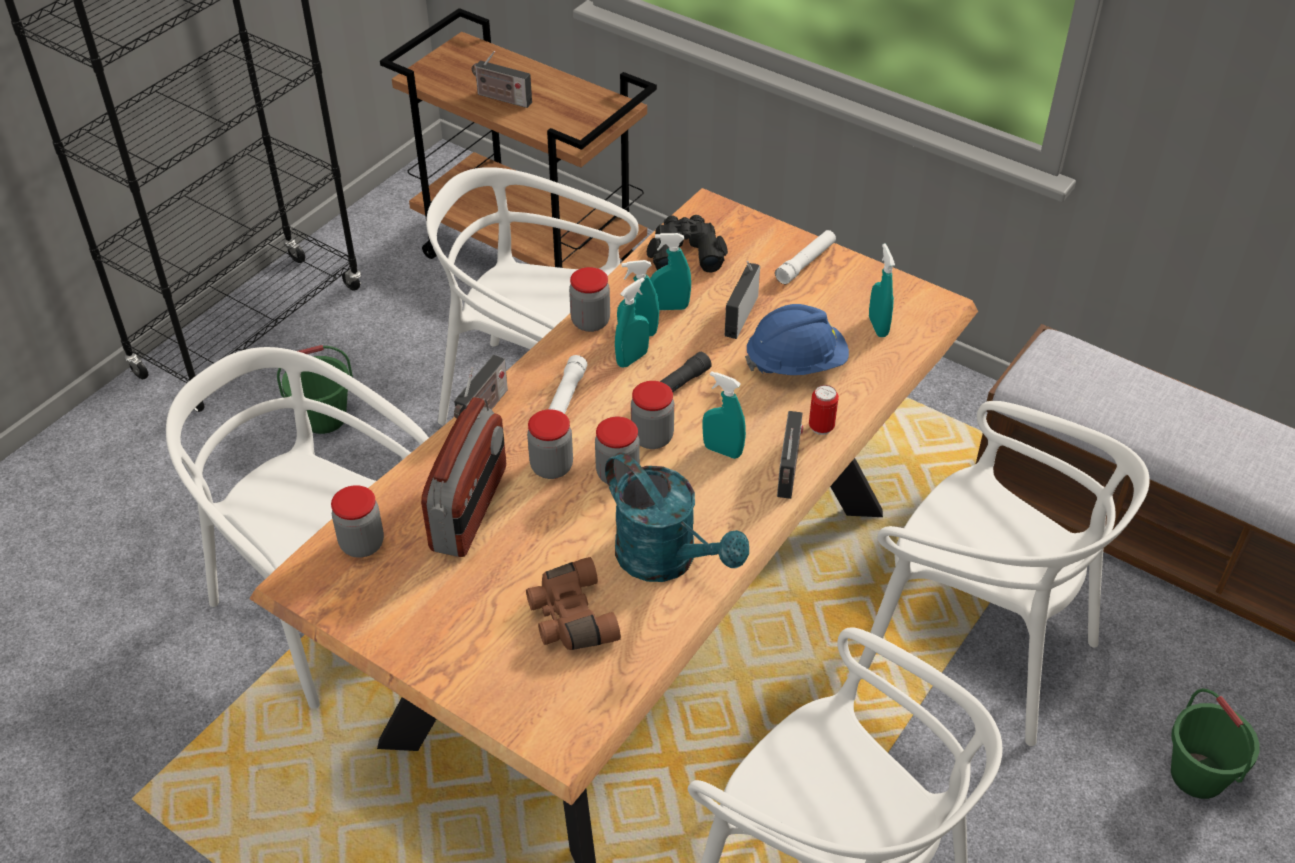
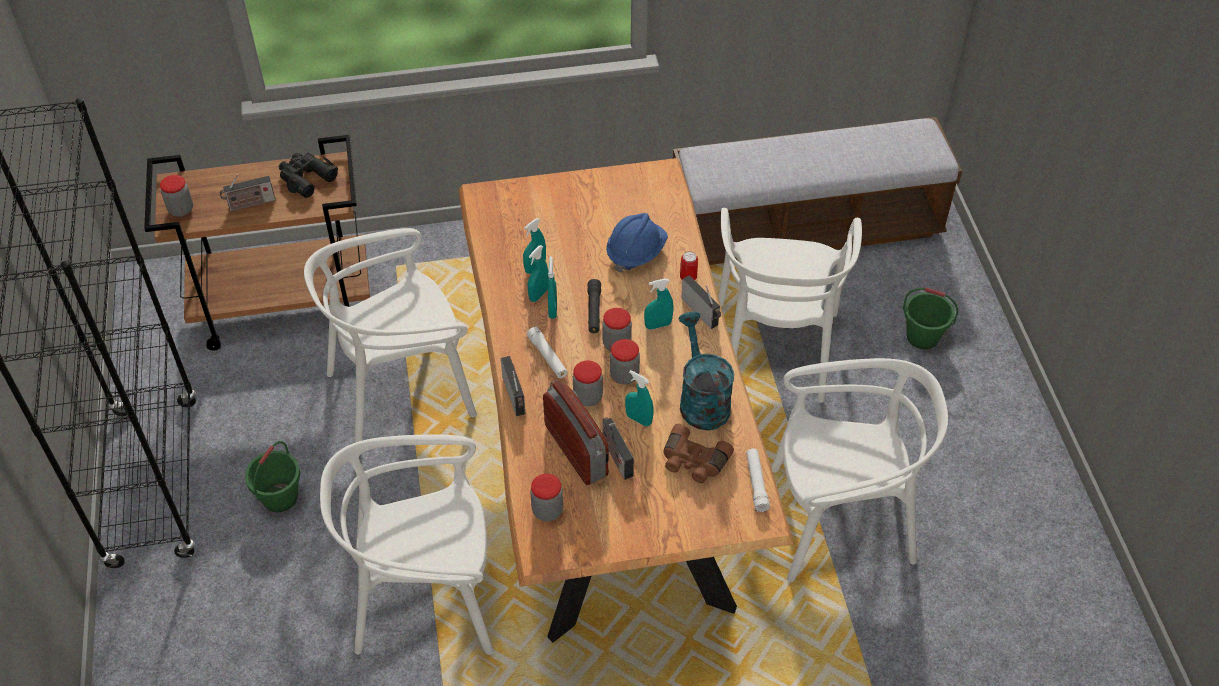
camera: 45 degrees left, 5 degrees up
jar [569,267,610,332] -> jar moved to [160,175,193,217]
turquoise watering can [605,452,749,582] -> turquoise watering can turned 105 degrees counterclockwise [678,311,734,430]
black binoculars [647,215,728,272] -> black binoculars moved to [279,153,338,198]
radio [724,261,760,339] -> radio moved to [602,417,634,480]
white flashlight [775,230,836,284] -> white flashlight moved to [746,448,770,512]
white chair [858,401,1150,746] -> white chair turned 105 degrees clockwise [718,208,862,403]
turquoise spray bottle [869,244,895,337] -> turquoise spray bottle moved to [625,370,654,427]

